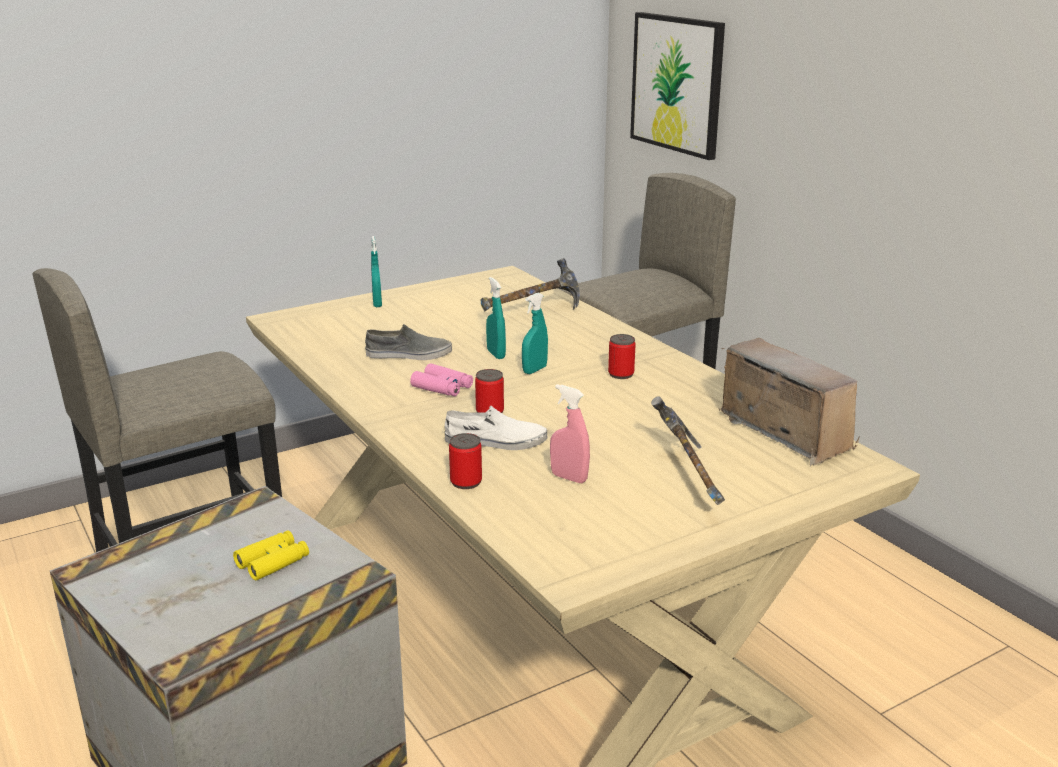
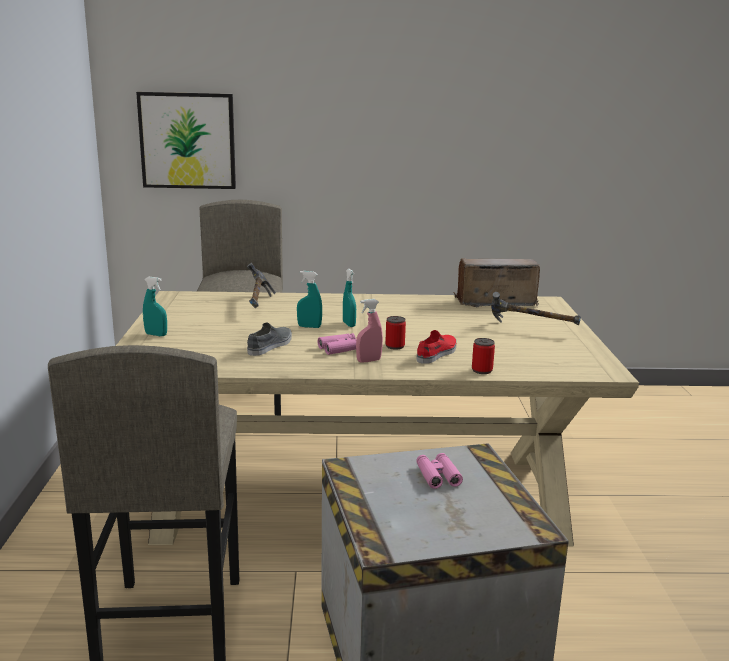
camera: 60 degrees left, 5 degrees down
yellow binoculars [233,530,309,580] -> pink binoculars [416,453,463,489]
white shoe [445,406,547,450] -> red shoe [417,330,456,364]
pink spray bottle [550,384,590,483] -> pink spray bottle moved to [356,299,383,363]
can [608,334,636,379] -> none

